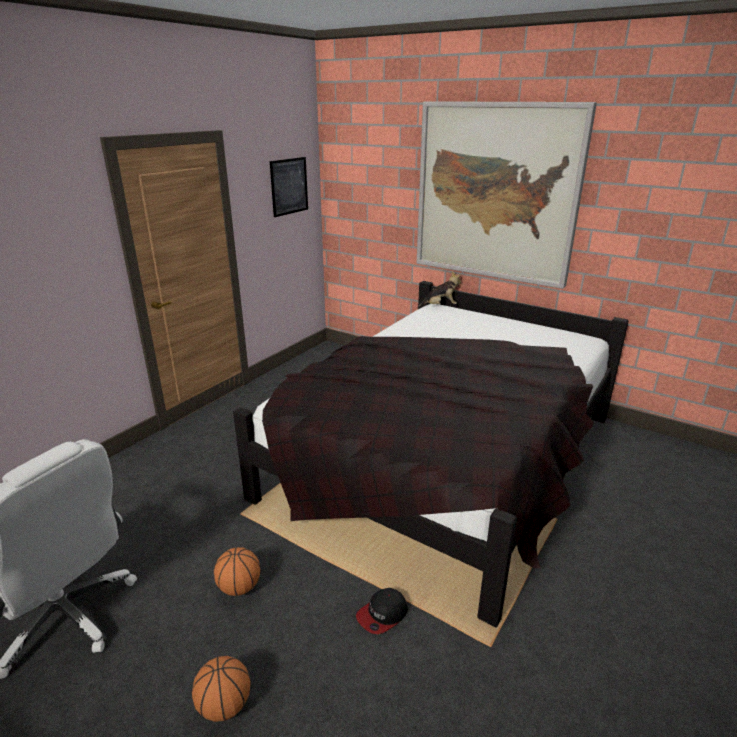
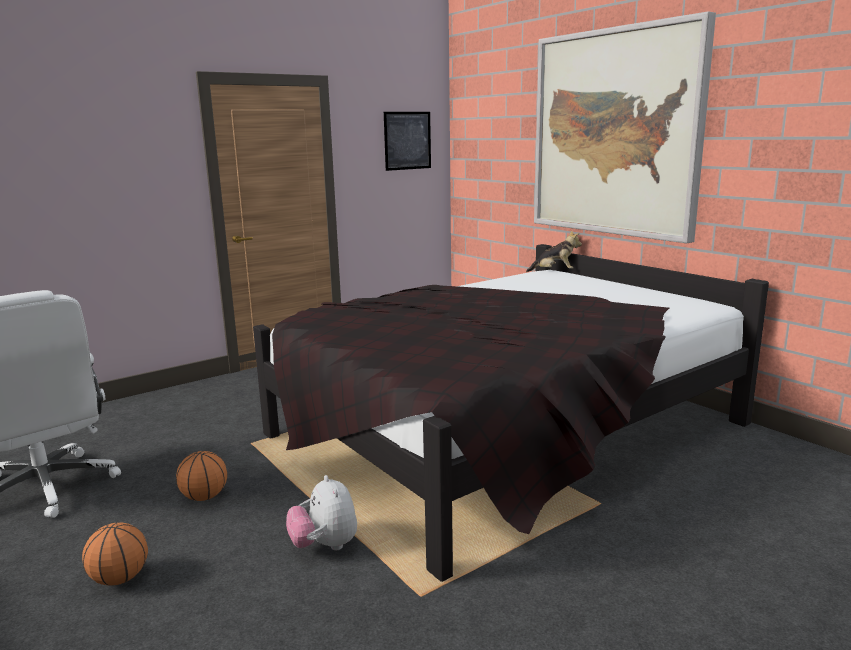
camera: 20 degrees right, 10 degrees down
cap [356,588,408,634] -> plush toy [286,475,357,550]

